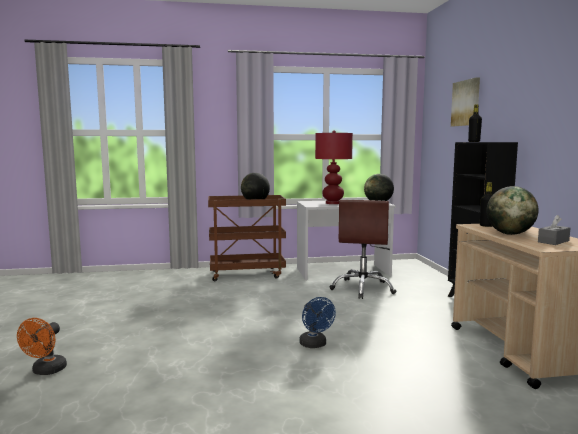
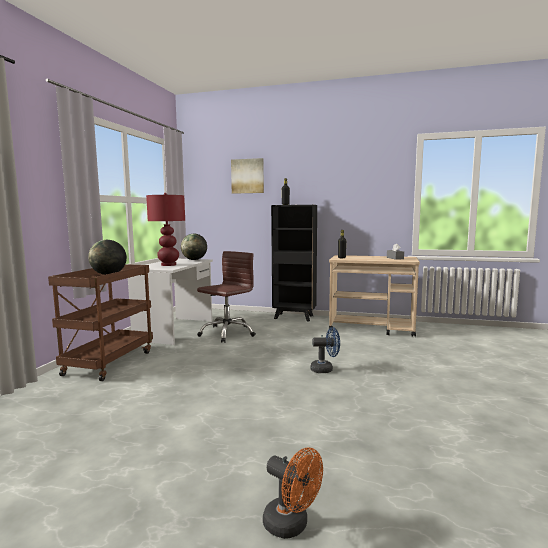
camera: 65 degrees left, 0 degrees up
brown office chair [329,200,396,299] -> brown office chair turned 90 degrees counterclockwise [197,251,256,343]
globe [486,186,539,235] -> none

